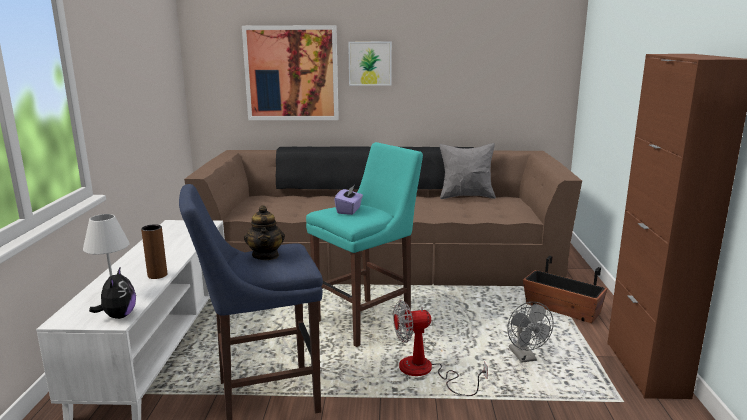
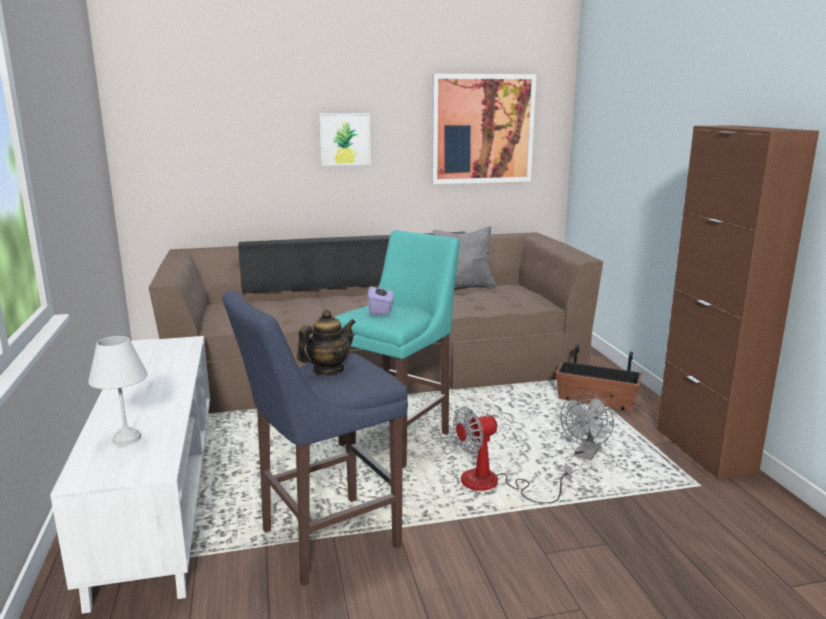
camera: 15 degrees left, 0 degrees up
plush toy [89,268,136,319] -> none
brown vase [141,224,167,279] -> none
picture [242,25,339,120] -> picture moved to [432,74,536,184]
teapot [244,205,285,260] -> teapot turned 105 degrees counterclockwise [297,309,355,375]
grey fan [507,302,554,363] -> grey fan turned 60 degrees clockwise [560,393,614,460]

